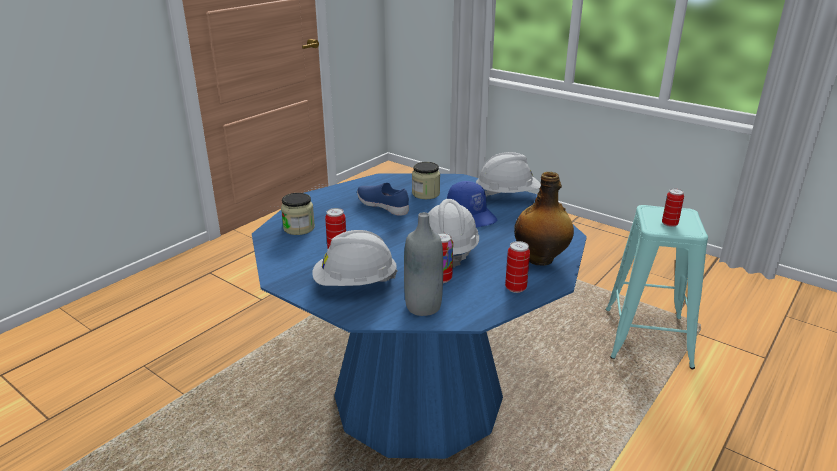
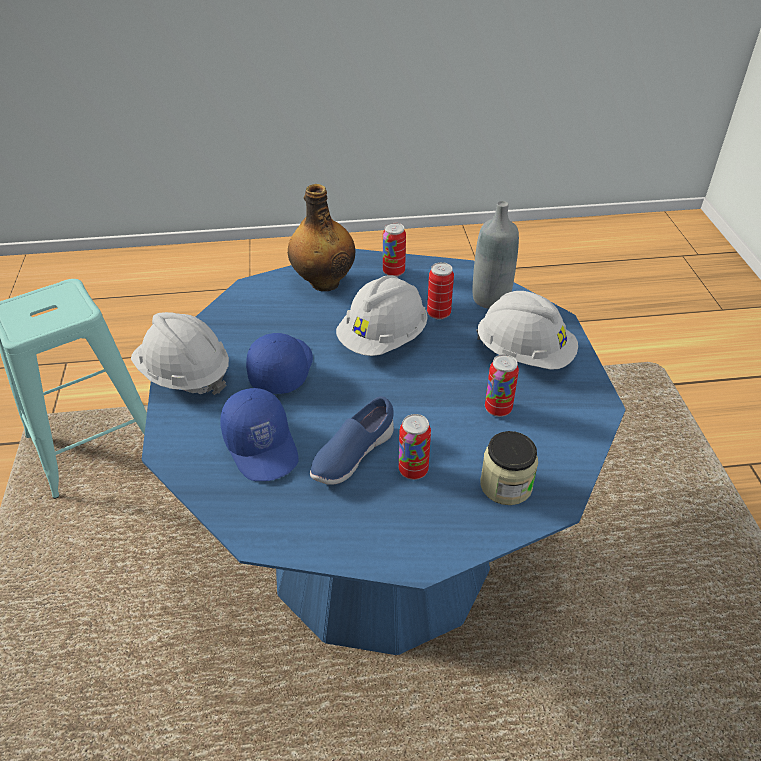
camera: 135 degrees left, 15 degrees up
blue shoe [357,183,409,216] -> blue shoe turned 45 degrees clockwise [310,396,394,485]
jar [412,162,440,199] -> blue cap [220,388,298,481]
can [662,189,684,227] -> can moved to [399,414,431,480]

